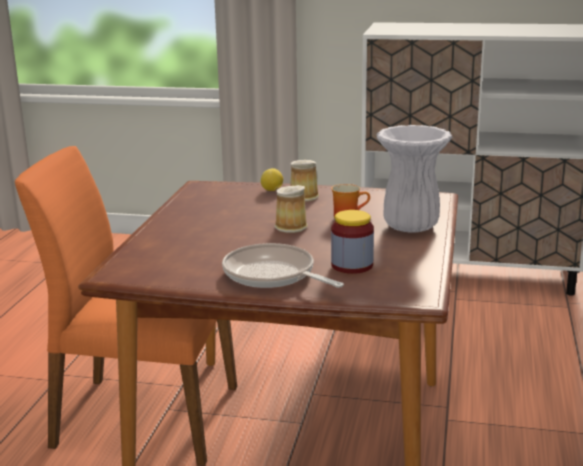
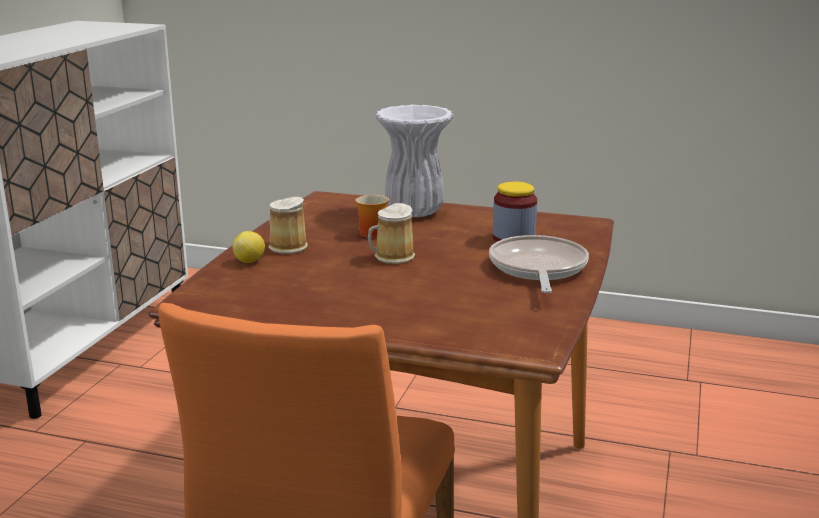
camera: 85 degrees left, 0 degrees up
frying pan [222,243,344,288] -> frying pan turned 135 degrees clockwise [489,235,589,293]

